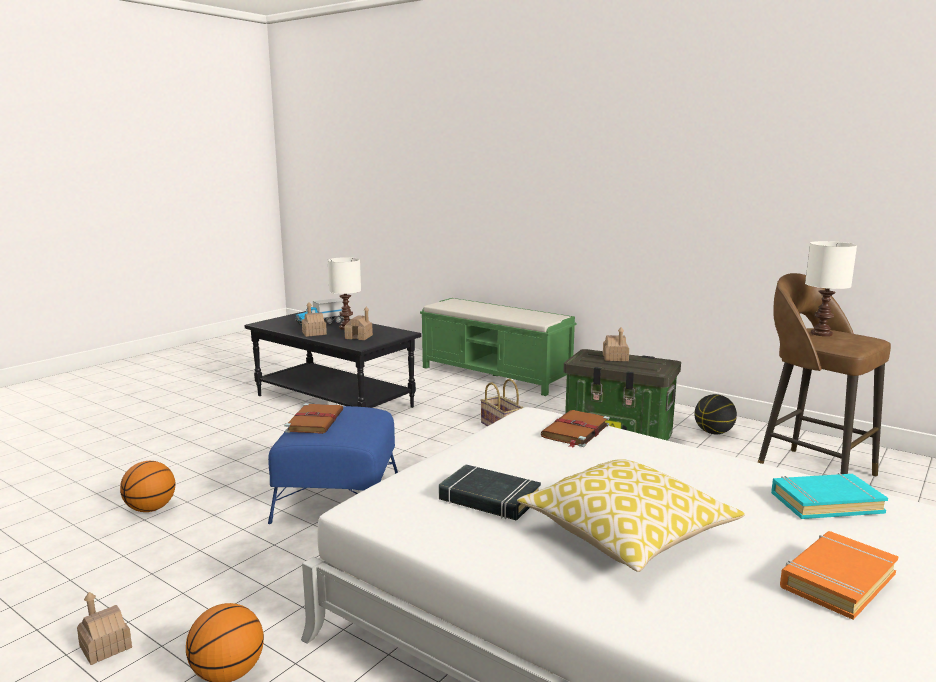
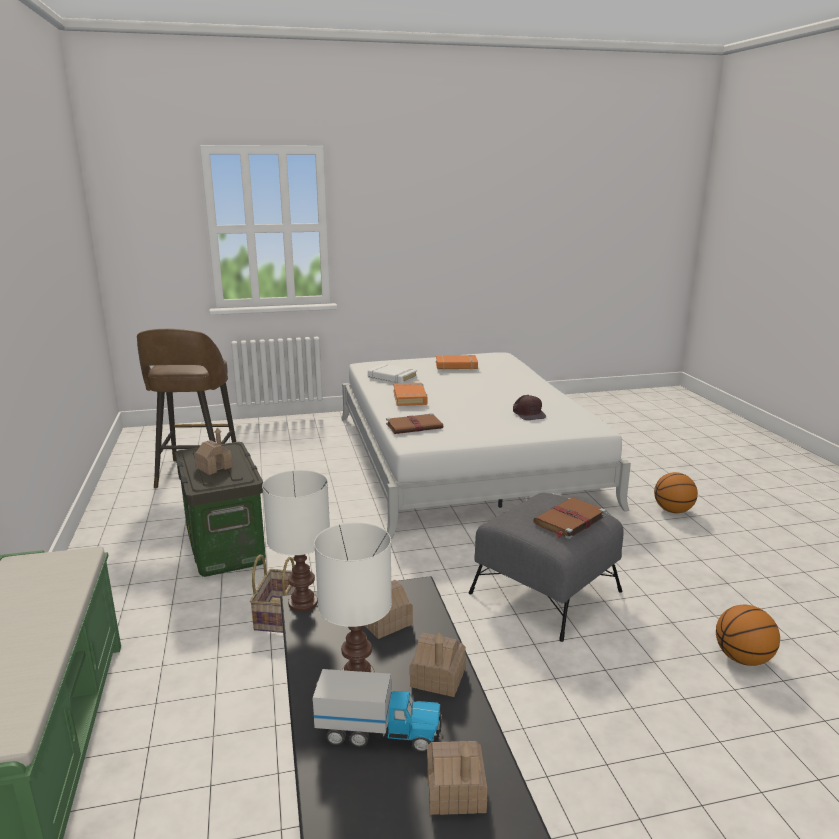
camera: 140 degrees left, 5 degrees up
toy house [77,592,132,665] -> toy house moved to [427,741,487,815]
blue ottoman [268,406,398,524] -> grey ottoman [469,493,624,642]
black book [439,464,541,521] -> brown cap [513,395,546,420]
pillow [517,459,745,572] -> none
basketball [694,394,737,434] -> none
turquoise book [771,473,888,519] -> white book [368,364,417,383]
white table lamp [805,241,857,336] -> white table lamp moved to [262,470,330,612]
none -> orange book [393,383,427,406]

